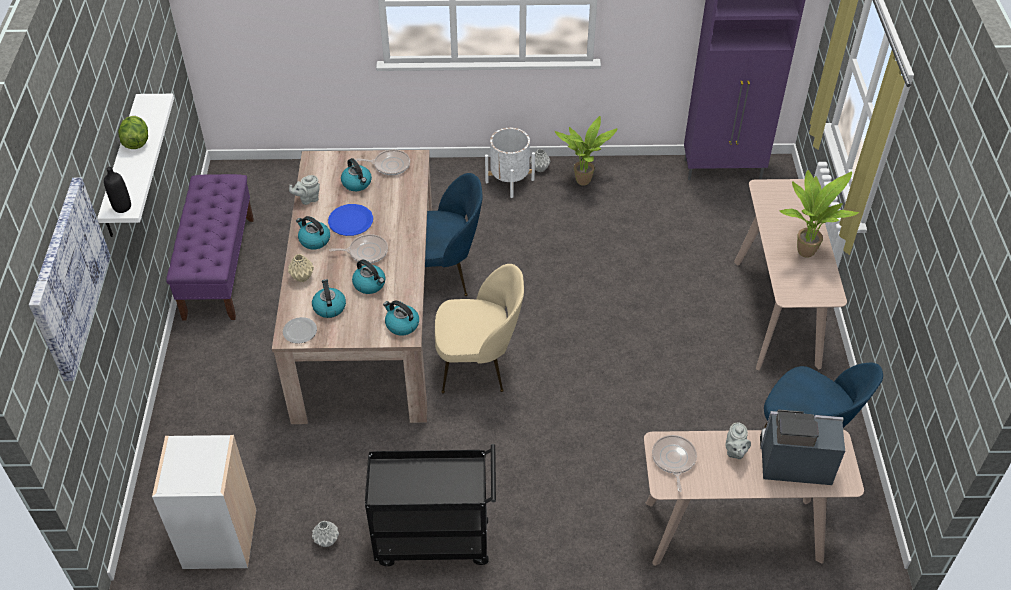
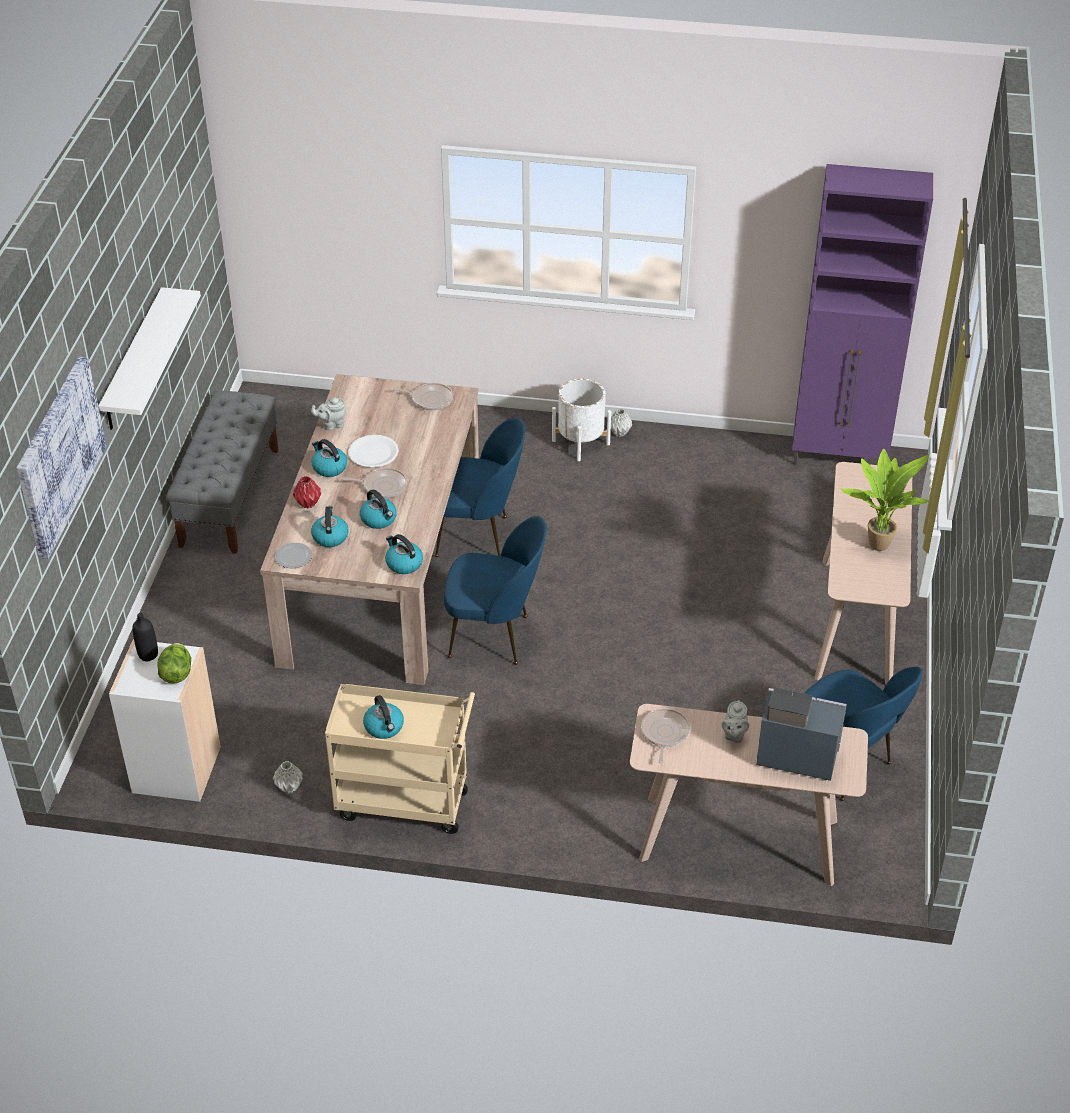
camera: 10 degrees right, 5 degrees down
black bottle [104,167,131,213] -> black bottle moved to [132,613,158,661]
lettuce [118,116,148,149] -> lettuce moved to [158,643,191,684]
purple bench [166,174,254,321] -> grey bench [166,391,279,554]
beige vase [288,254,314,282] -> red vase [293,476,321,508]
blue plate [328,204,373,236] -> white plate [348,435,399,468]
kettle [341,158,372,191] -> kettle moved to [363,695,404,739]
black cart [365,444,496,566] -> beige cart [325,684,475,834]
beige chair [435,264,524,394] -> blue chair [444,516,547,665]
potted plant [555,116,618,186] -> none

